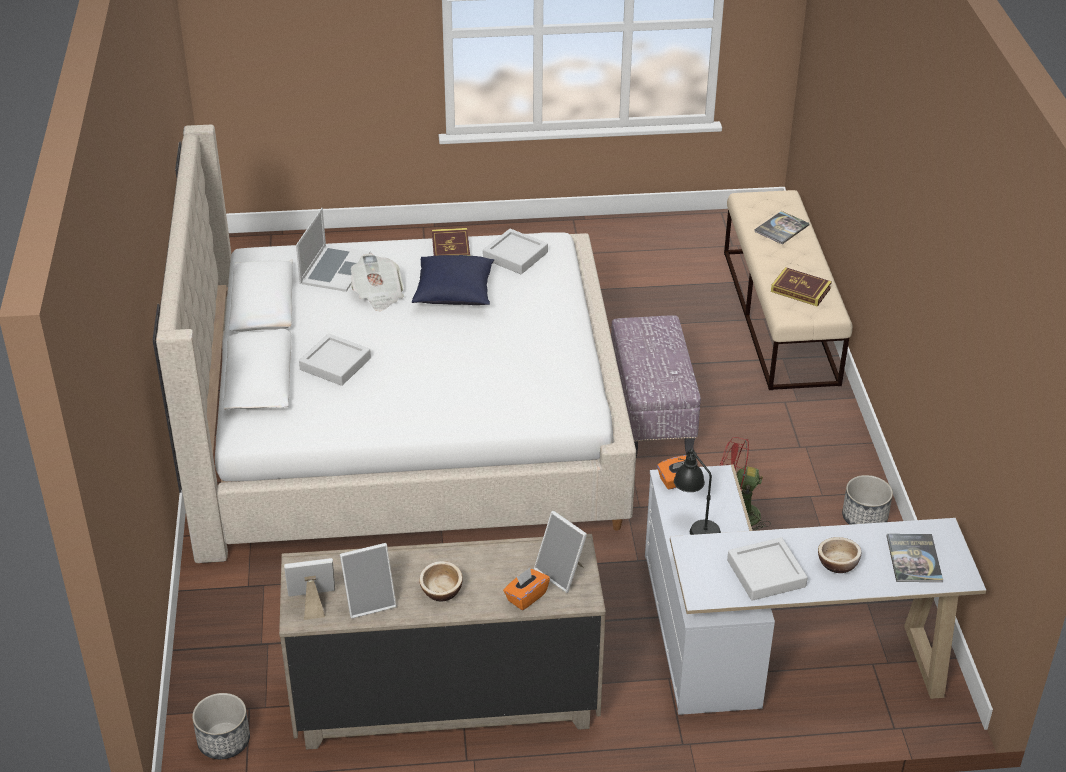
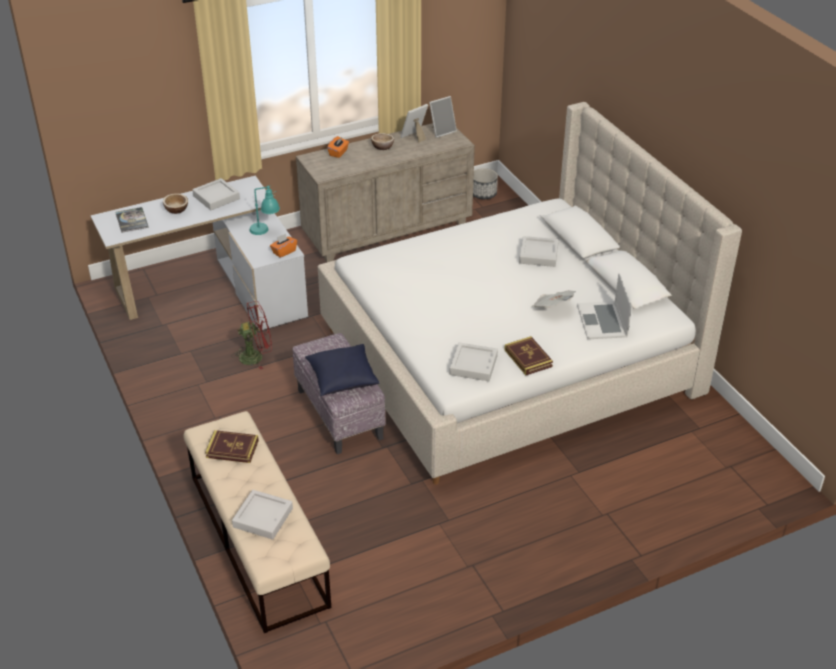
camera: 160 degrees right, 0 degrees up
blue pillow [412,255,494,305] -> blue pillow moved to [305,344,380,396]
picture frame [534,511,587,593] -> none
black table lamp [674,449,721,535] -> turquoise table lamp [249,185,280,235]
book [754,211,810,244] -> grey tray [232,490,293,540]
planter [842,475,893,525] -> none

